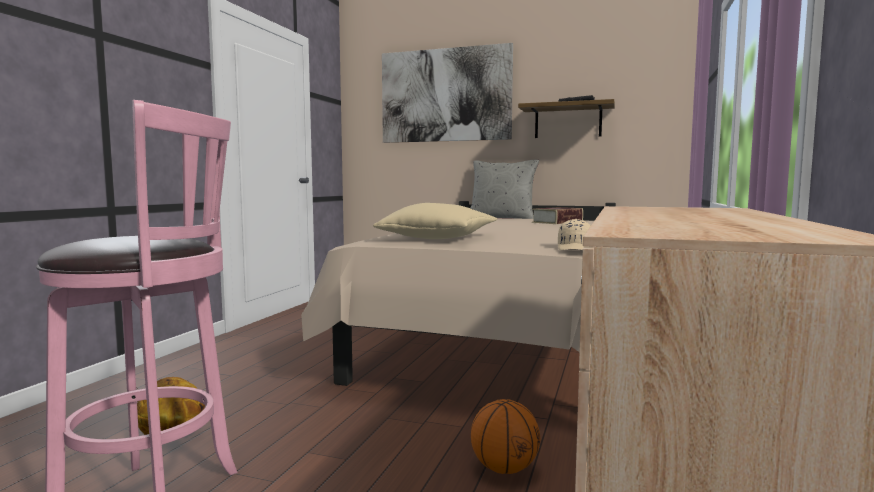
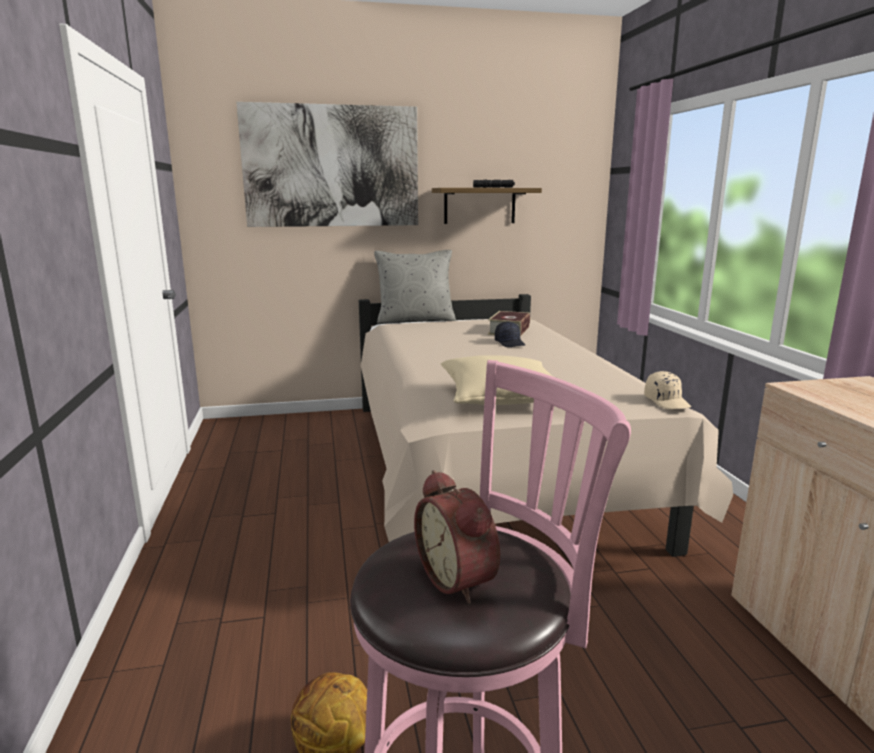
camera: 30 degrees left, 10 degrees up
basketball [471,399,540,474] -> none
none -> alarm clock [414,470,500,604]
none -> black cap [495,321,526,347]

